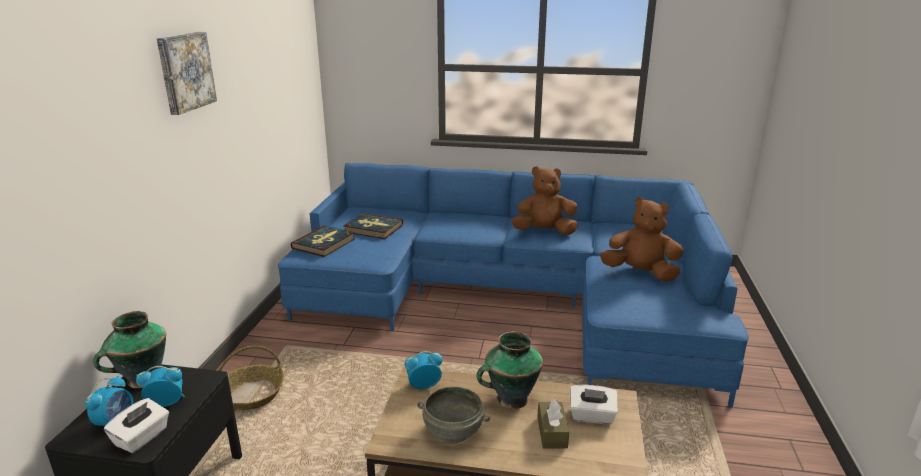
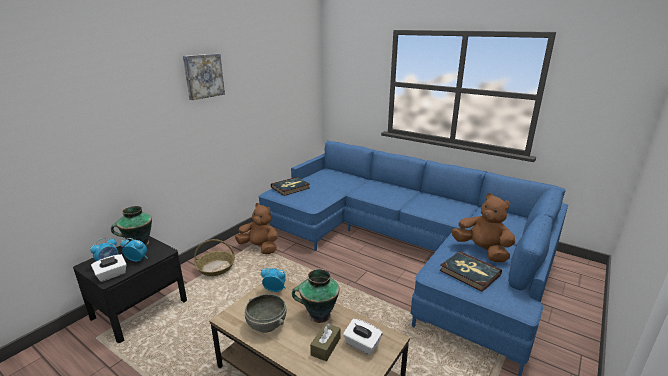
camera: 25 degrees right, 0 degrees up
book [344,213,403,239] -> book moved to [440,251,502,292]
brown plush toy [511,166,578,235] -> brown plush toy moved to [235,203,278,254]

